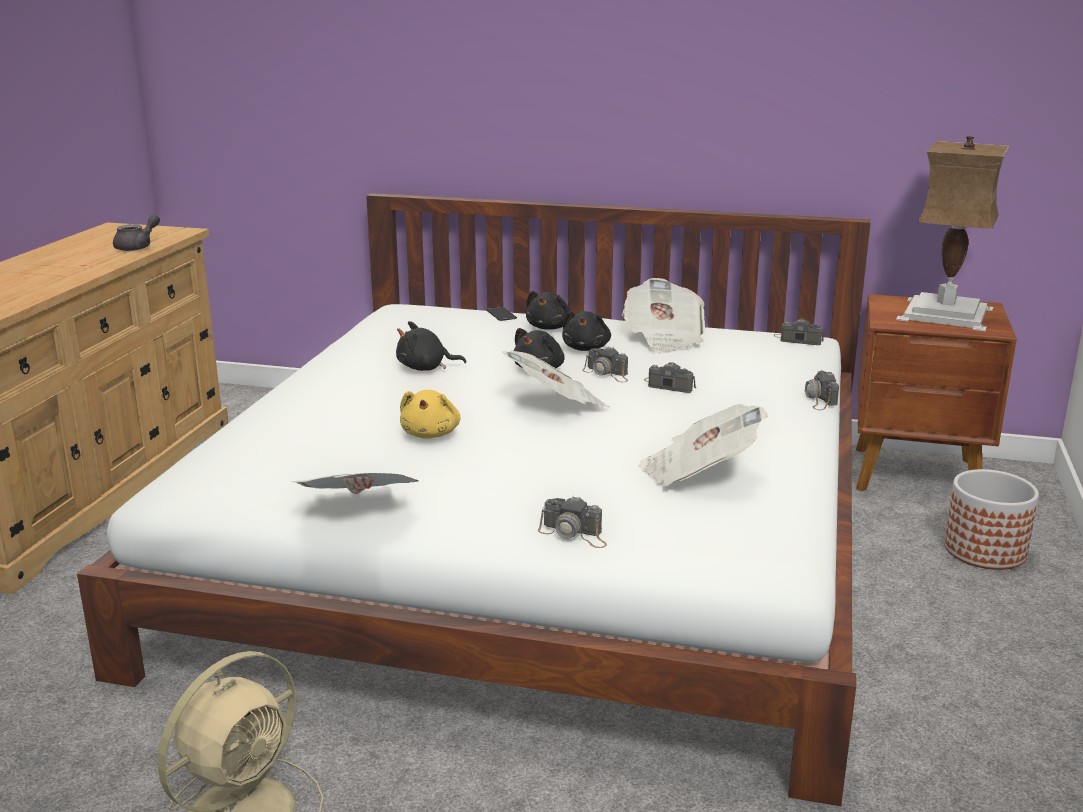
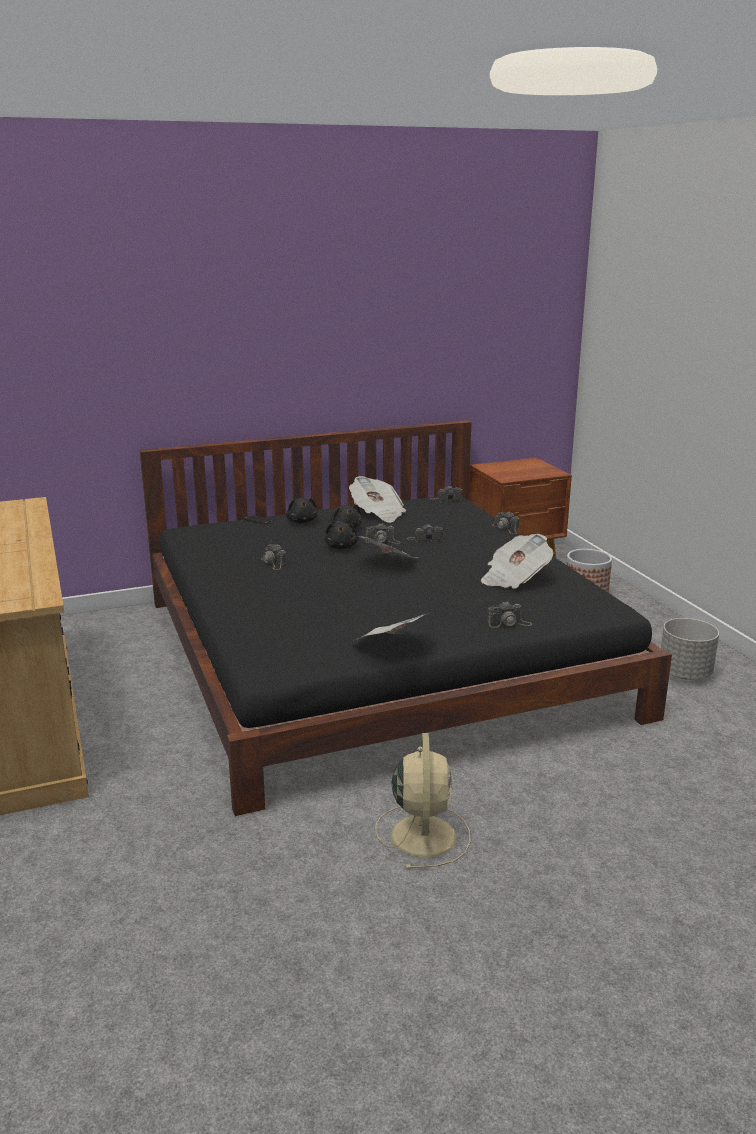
camera: 35 degrees left, 0 degrees up
white bed [77,193,871,806] -> black bed [139,420,672,816]
grey teapot [113,214,160,251] -> none
black plush toy [396,321,466,371] -> camera [261,544,286,570]
yellow plush toy [400,390,461,438] -> none
table lamp [896,136,1009,331] -> none
none -> grey planter [661,618,719,680]

